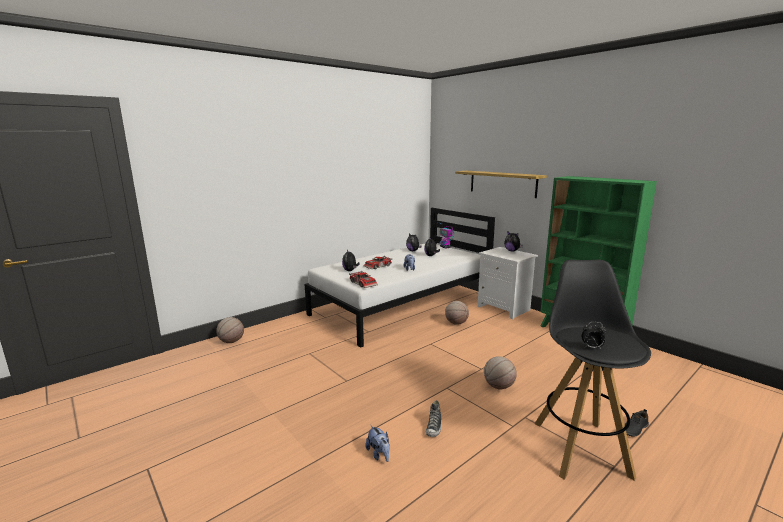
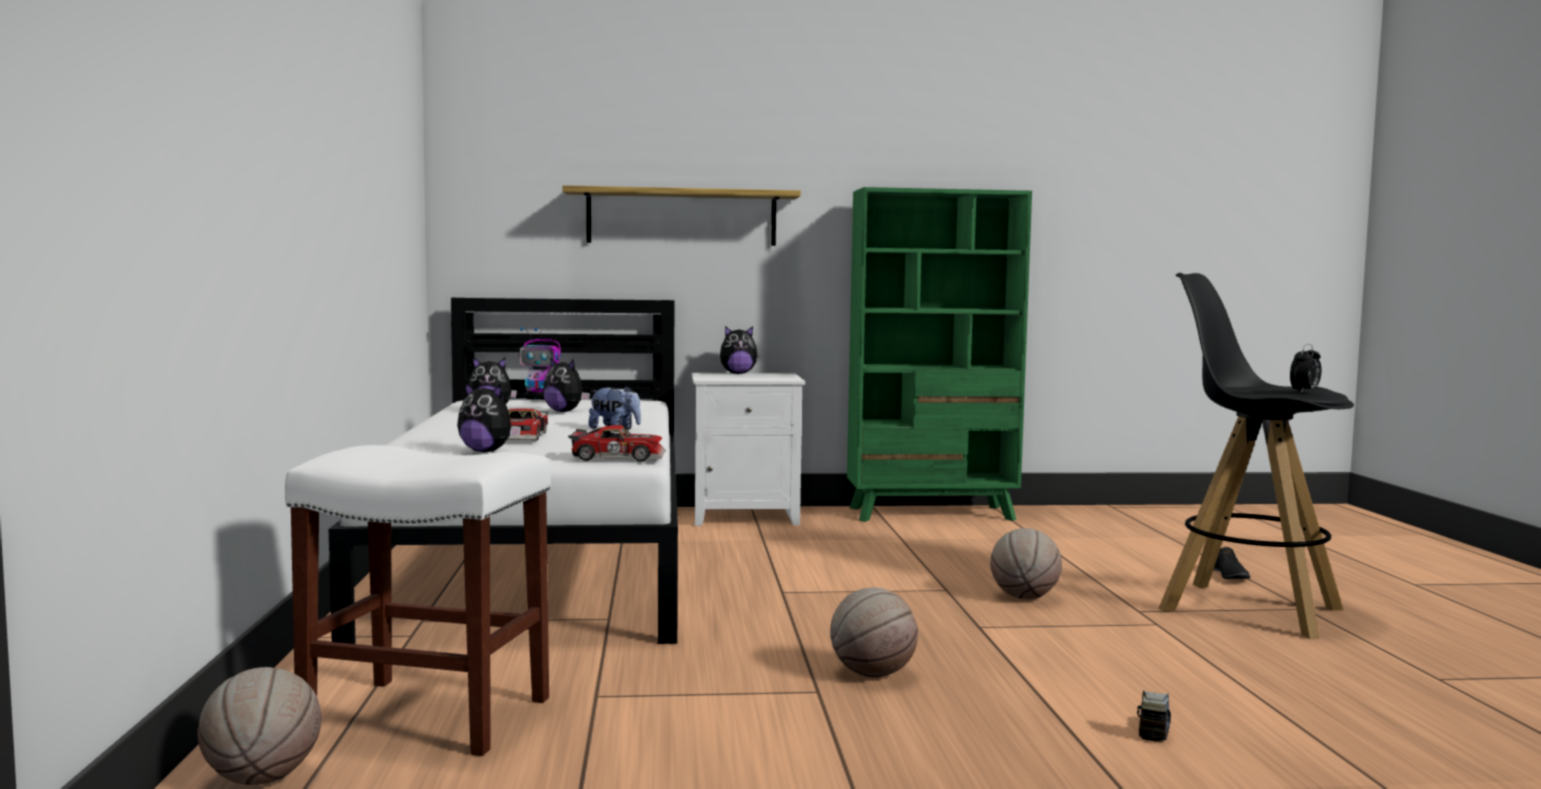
camera: 55 degrees left, 10 degrees down
plush toy [365,425,390,462] -> toy truck [1137,690,1171,742]
shoe [426,400,442,437] -> none
basketball [445,301,469,325] -> basketball moved to [830,587,918,678]
none -> white stool [285,445,551,756]

